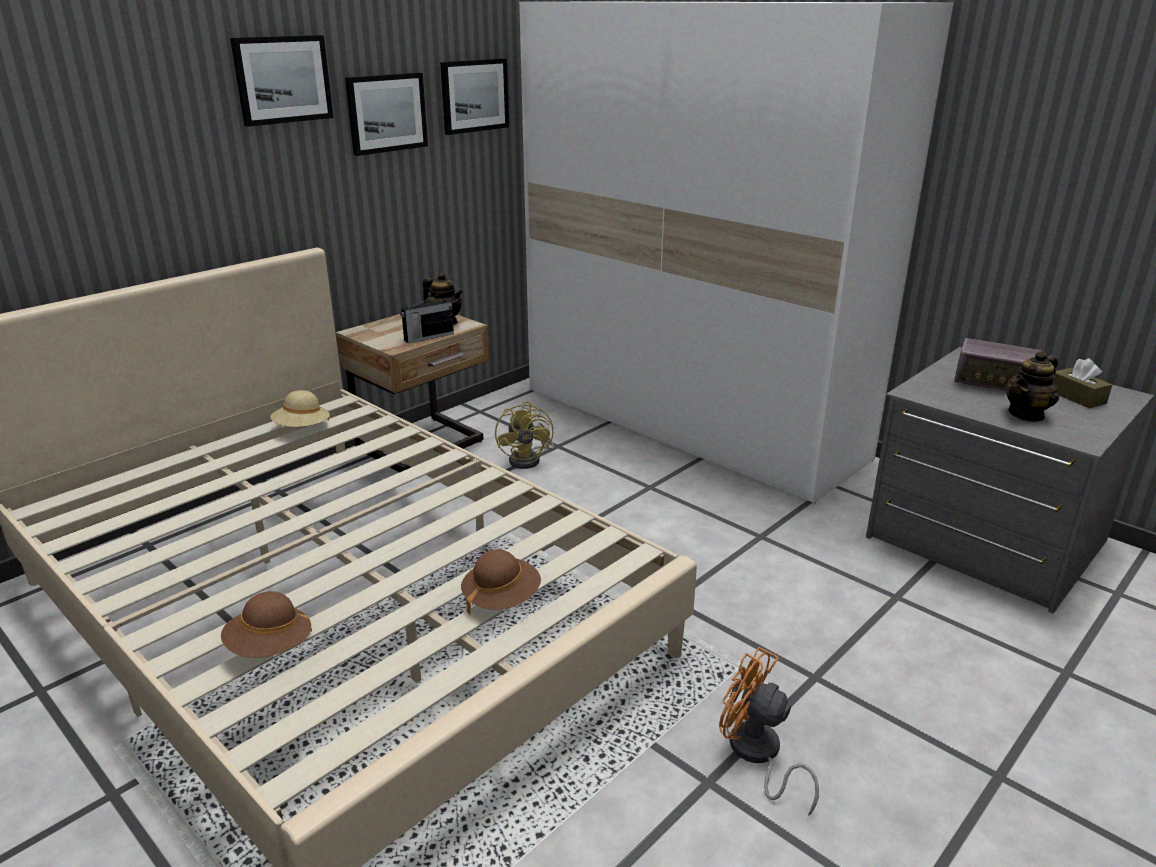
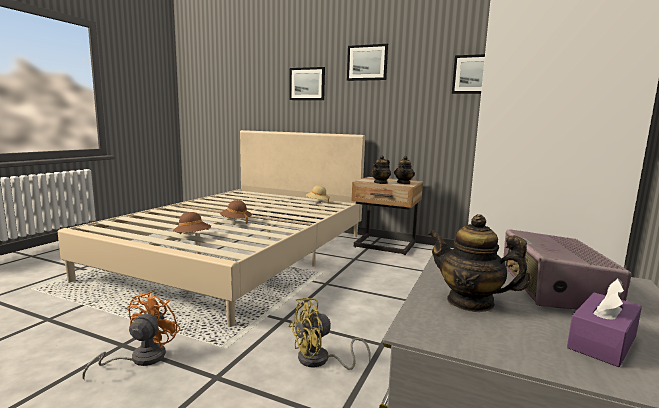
camera: 70 degrees right, 15 degrees down
brown hat [221,591,312,658] -> brown hat moved to [220,200,252,224]
picture [345,73,428,156] -> picture moved to [289,67,325,100]
radio [400,294,454,343] -> teapot [372,155,391,184]
yellow fan [495,401,554,469] -> yellow fan moved to [289,298,371,370]
brown tissue box [1053,358,1112,408] -> purple tissue box [567,279,642,367]

